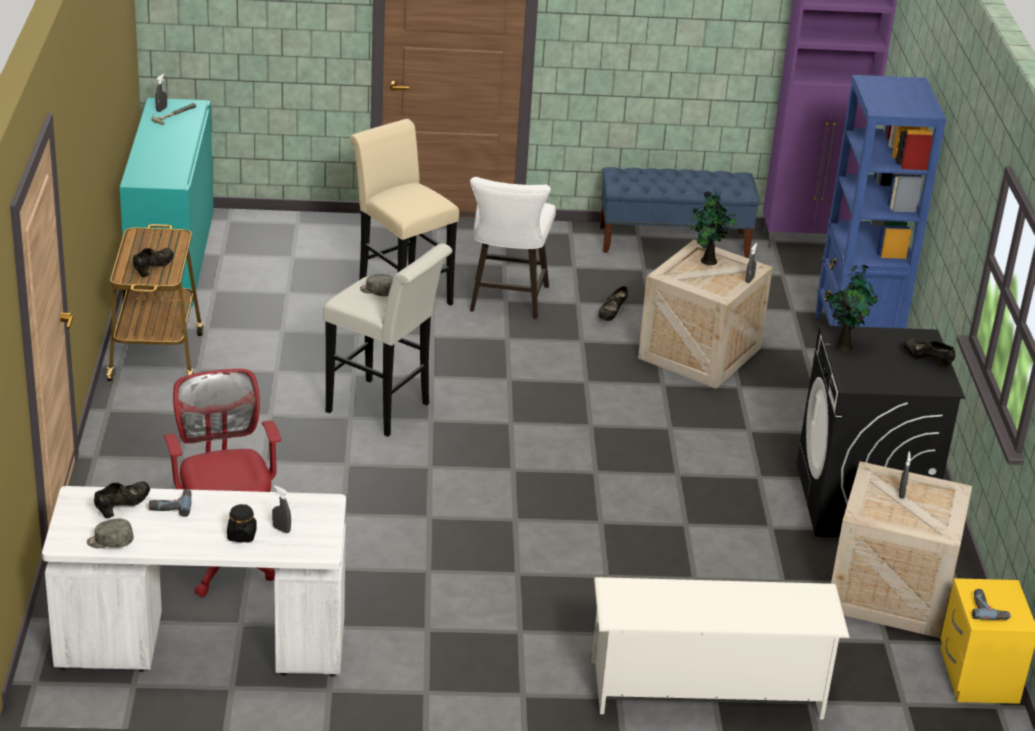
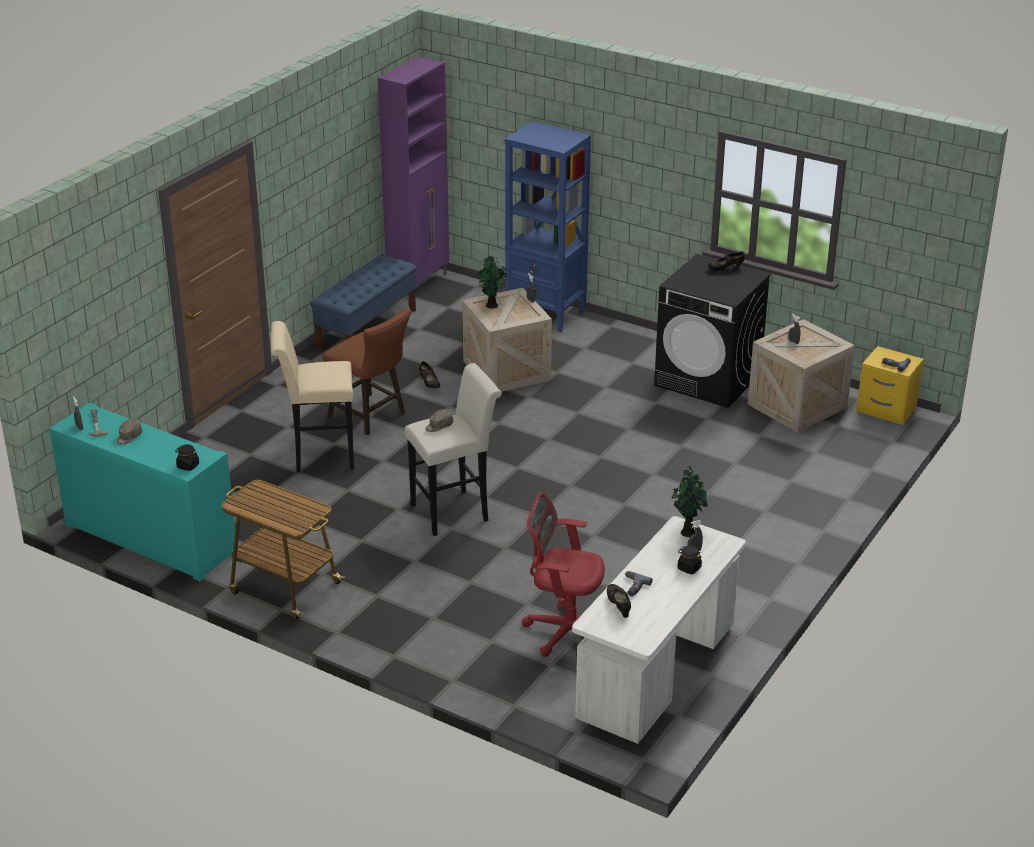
camera: 55 degrees left, 0 degrees up
grey cap [87,519,134,548] -> grey cap moved to [117,419,142,445]
black shoe [133,248,174,277] -> none
white stool [470,177,556,319] -> brown stool [322,308,411,435]
white shoe rack [592,577,850,720] -> none
potted plant [825,265,879,352] -> potted plant moved to [671,465,708,537]
none -> black jar [175,444,199,471]

